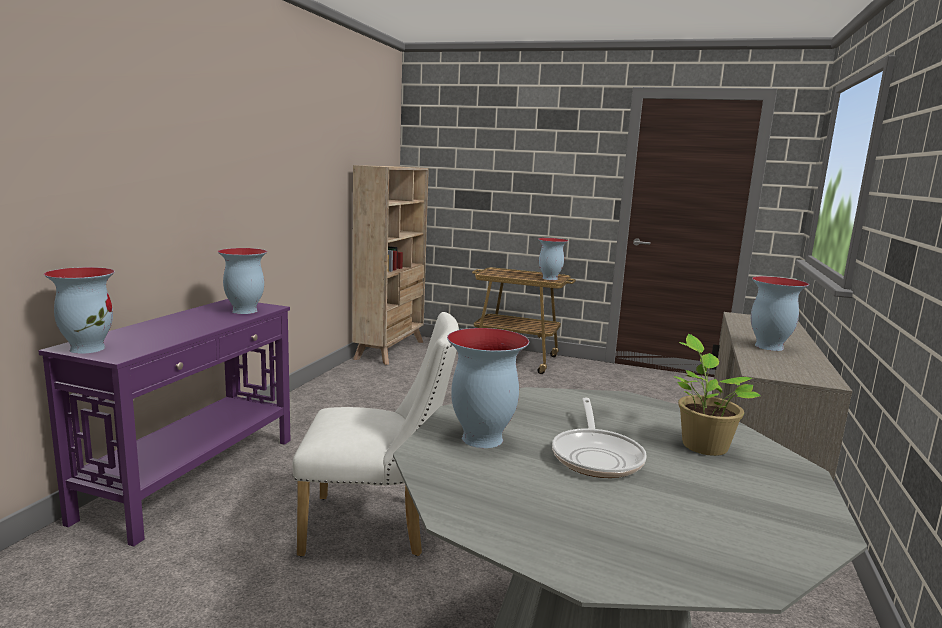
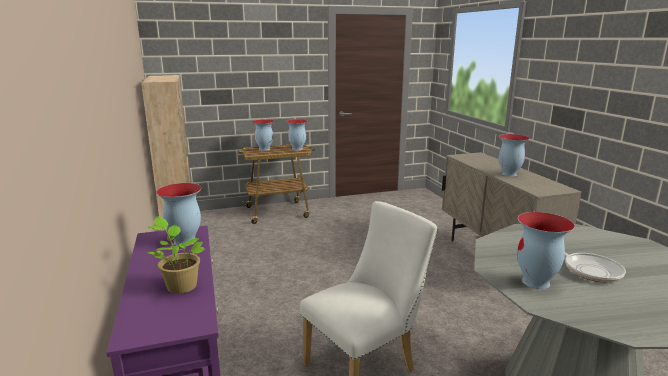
camera: 35 degrees left, 5 degrees up
vase [44,267,115,354] -> vase moved to [252,119,274,151]
potted plant [674,334,761,456] -> potted plant moved to [147,216,205,294]

